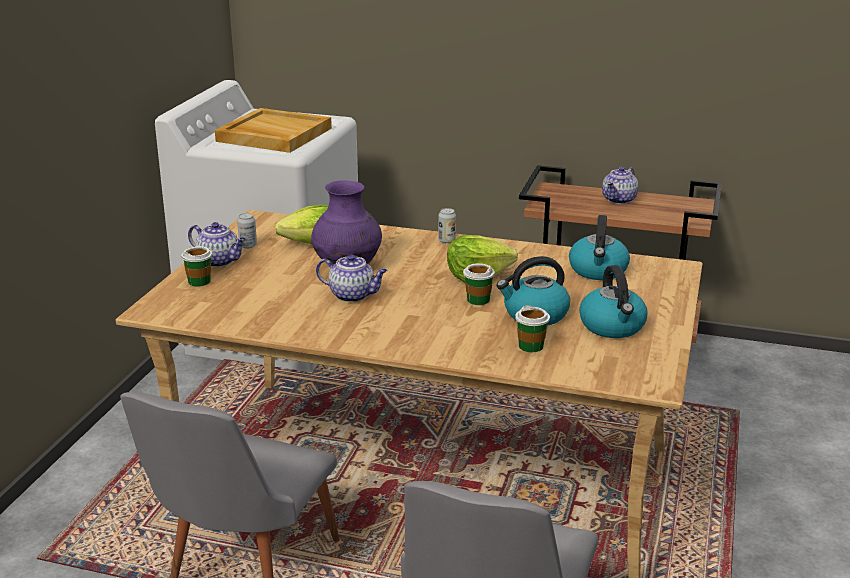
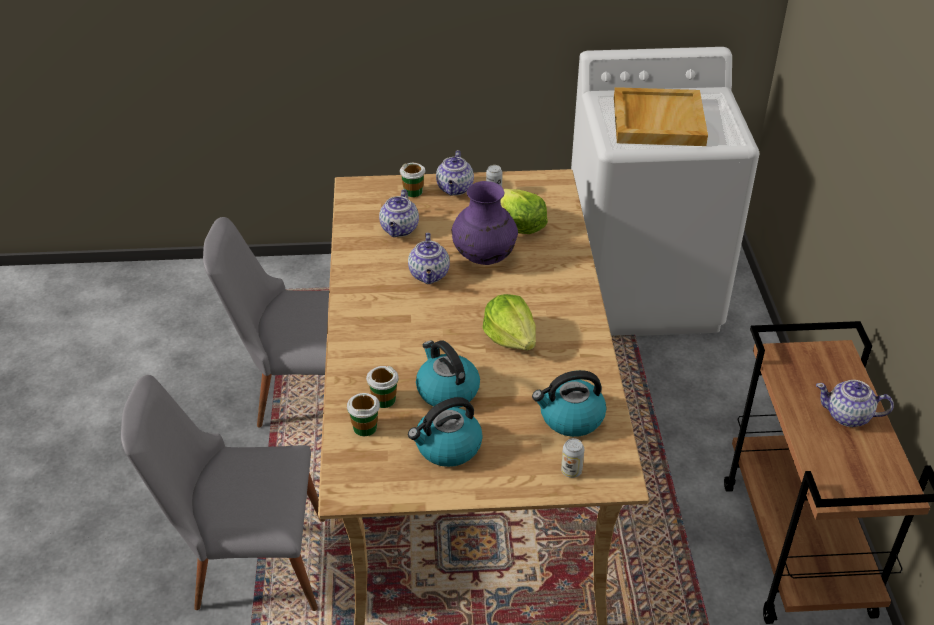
camera: 70 degrees right, 15 degrees up
can [438,208,456,243] -> can moved to [561,438,584,478]
cup [463,263,495,305] -> cup moved to [347,393,380,436]
none -> teapot [379,189,419,237]

